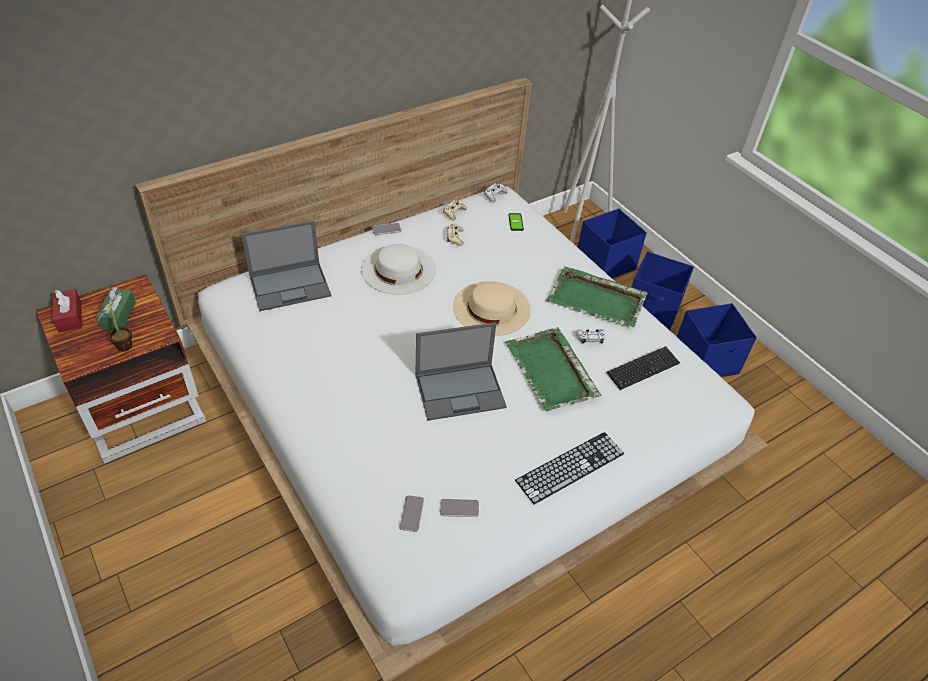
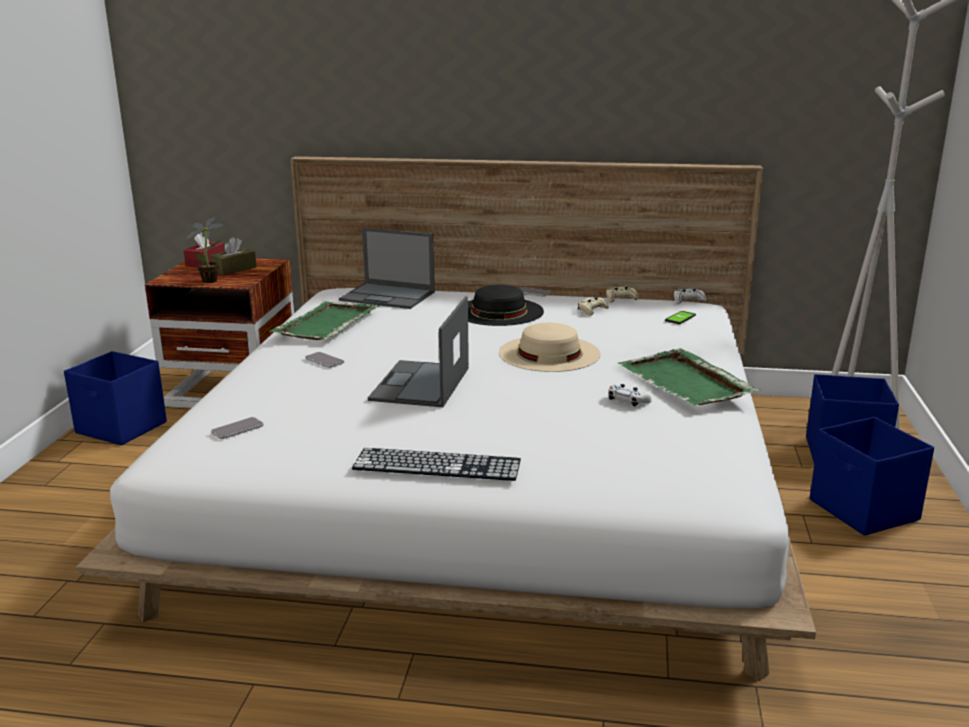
camera: 45 degrees right, 25 degrees down
green tissue box [96,287,136,330] -> brown tissue box [210,237,257,275]
white hat [361,244,436,295] -> black hat [468,285,544,326]
laptop [415,322,507,421] -> laptop turned 75 degrees clockwise [368,296,469,407]
phone [440,499,479,517] -> phone moved to [305,352,344,368]
green tray [505,327,602,411] -> green tray moved to [268,301,379,340]
keyboard [607,346,680,390] -> none
blue storage box [677,303,757,377] -> blue storage box moved to [64,351,167,445]

